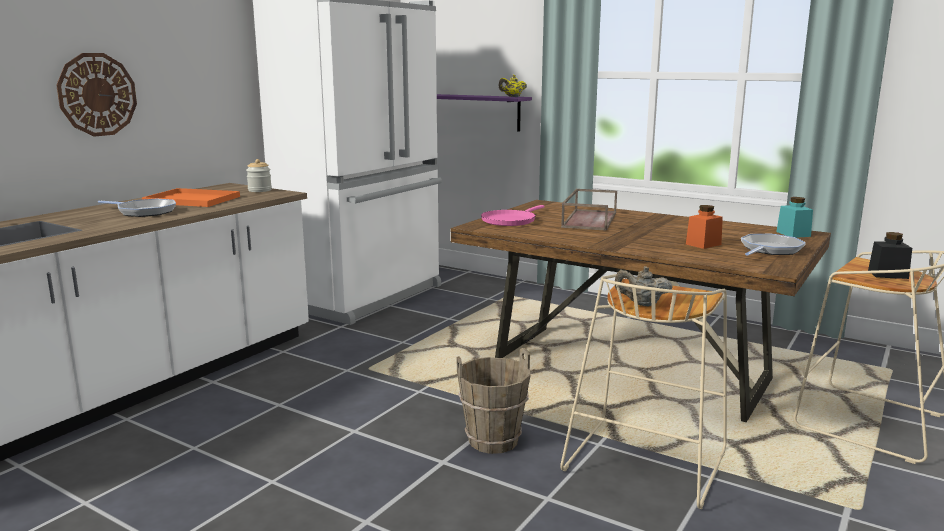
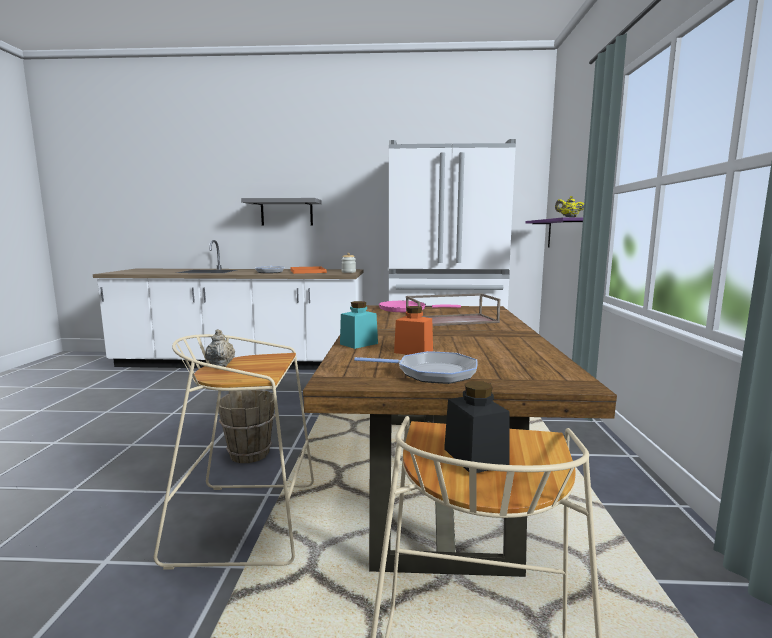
camera: 60 degrees right, 5 degrees down
wall clock [56,53,137,137] -> grey shelf [241,198,322,226]
turquoise jar [776,197,813,238] -> turquoise jar moved to [340,301,378,349]

